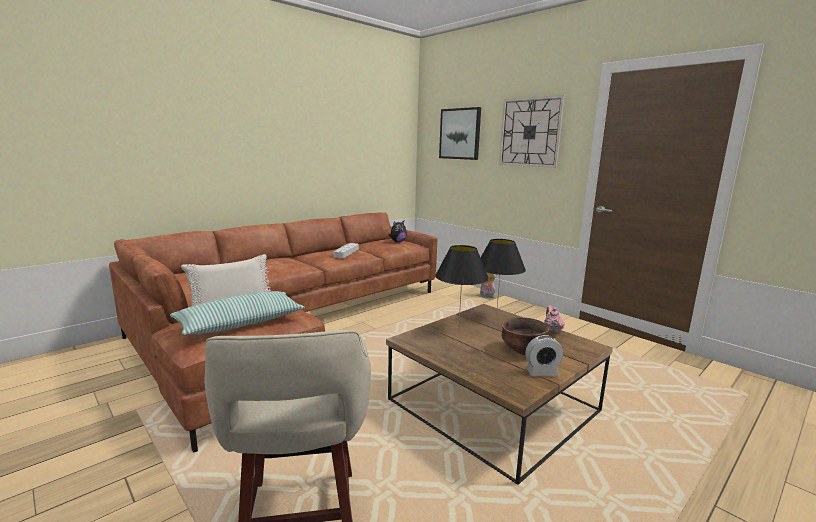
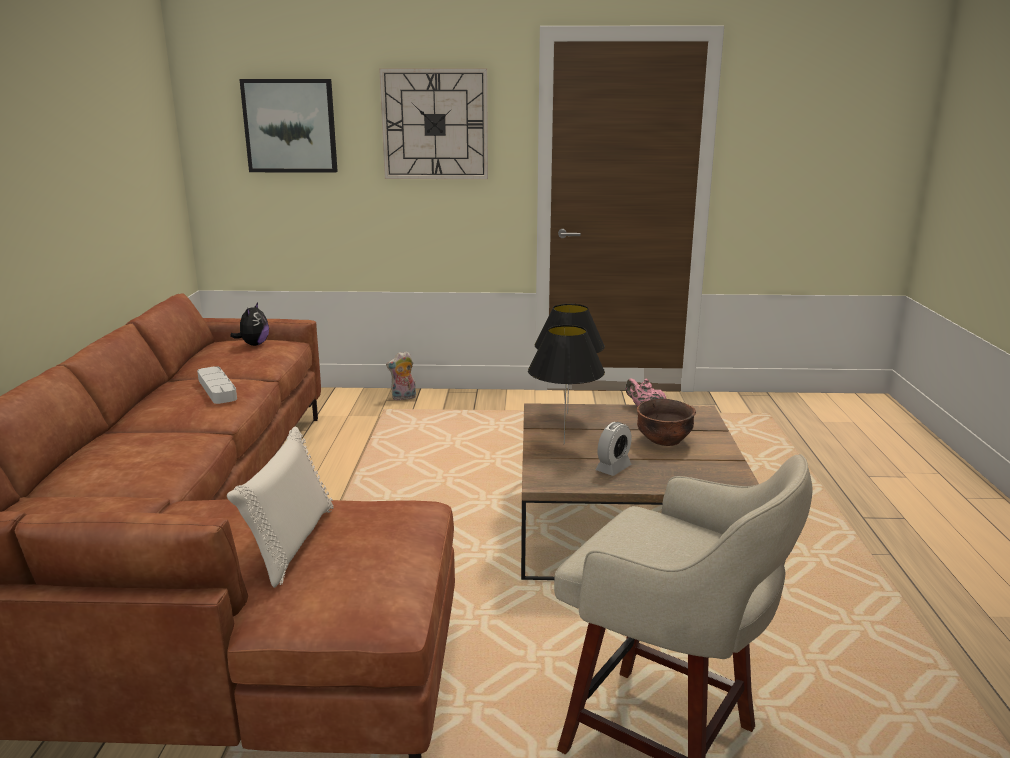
camera: 45 degrees left, 5 degrees up
pillow [170,291,305,335] -> none
alarm clock [525,335,563,376] -> alarm clock moved to [595,422,632,476]

